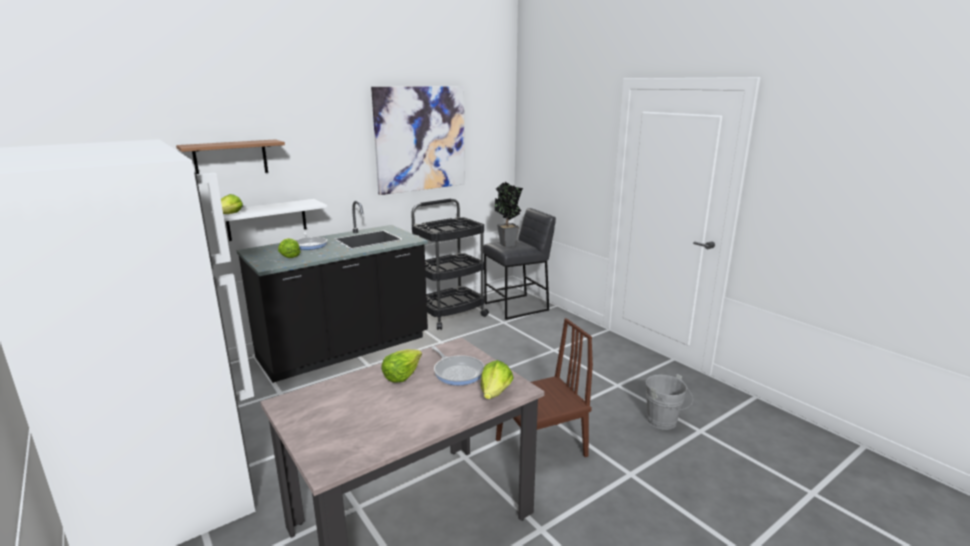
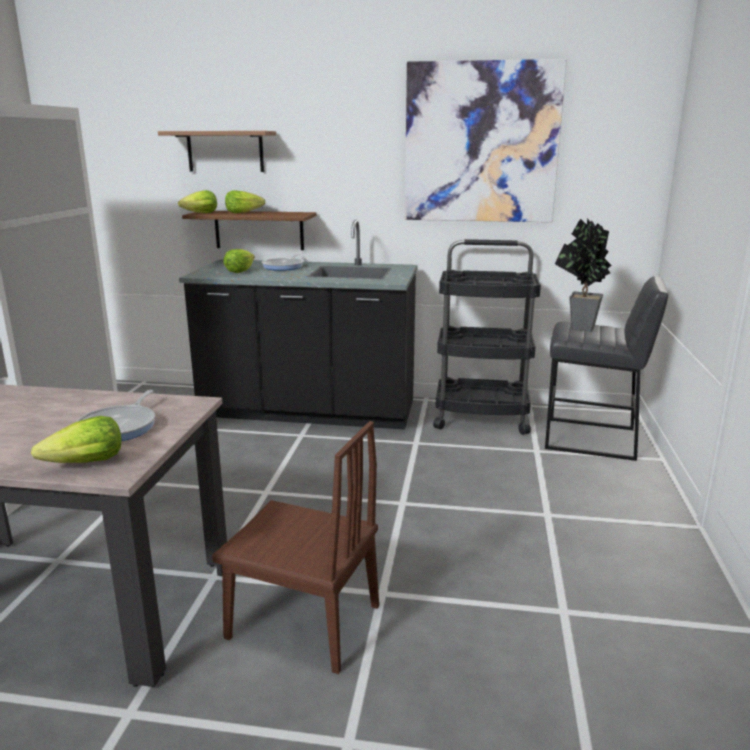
camera: 45 degrees right, 0 degrees up
white shelf [211,199,328,241] -> brown shelf [182,211,317,250]
lettuce [381,349,422,383] -> lettuce moved to [225,191,265,213]
grey bucket [646,374,693,430] -> none

